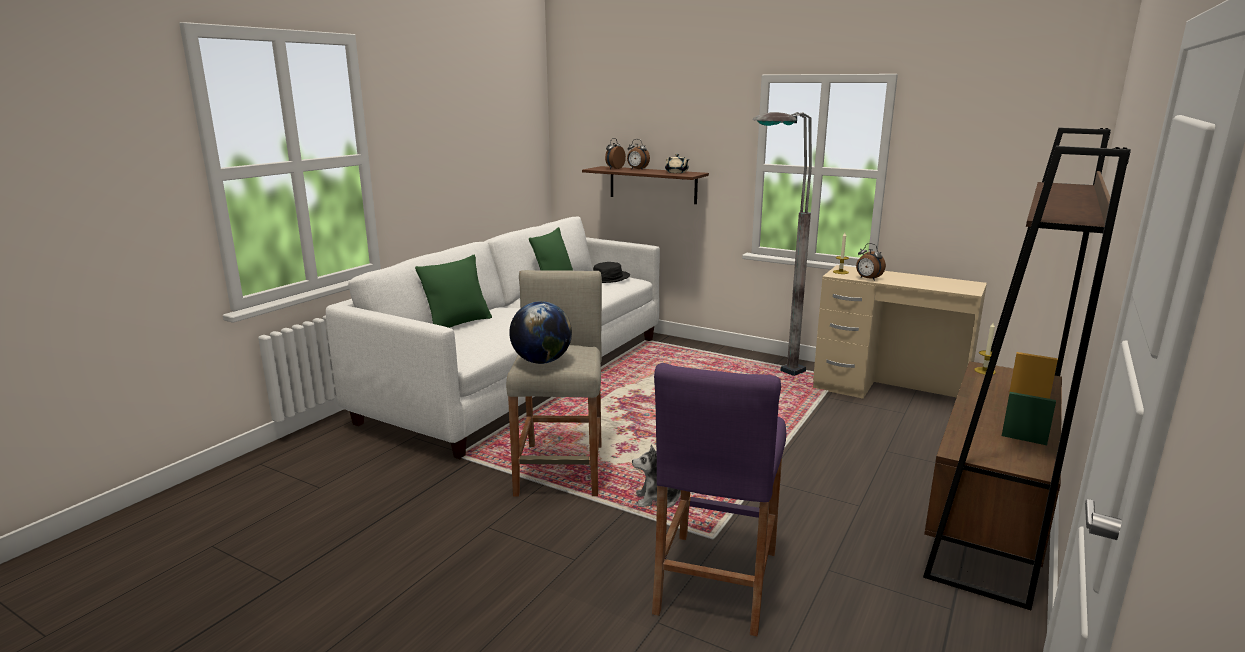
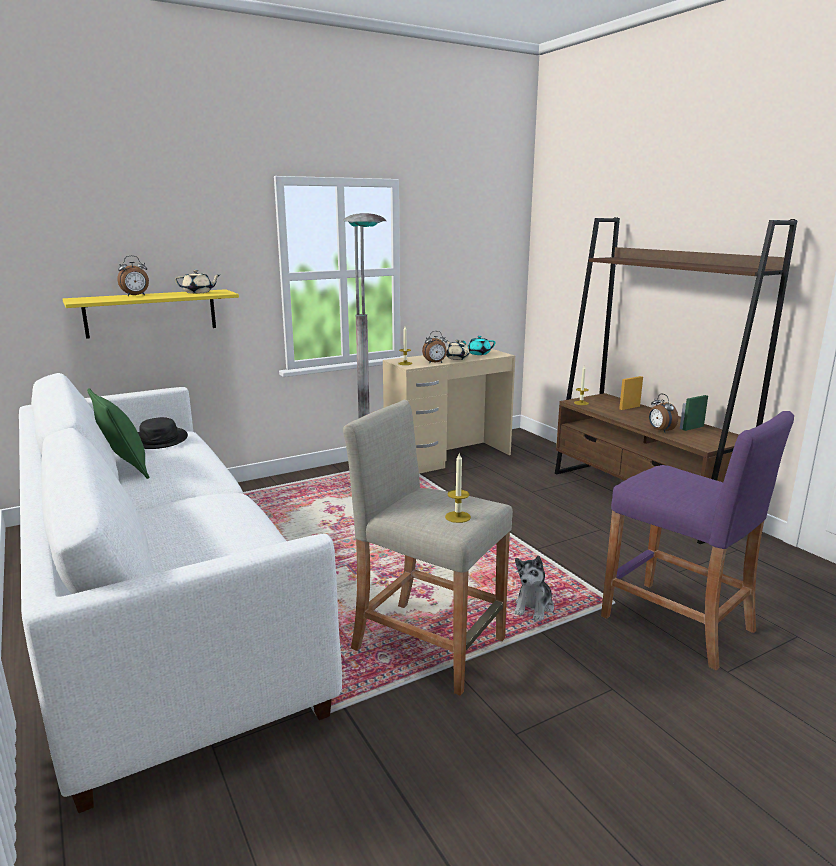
camera: 60 degrees left, 0 degrees up
green pillow [415,255,492,328] -> none
globe [509,301,572,364] -> candle [445,453,471,523]
brown shelf [582,166,709,204] -> yellow shelf [63,289,239,339]
alarm clock [605,138,626,169] -> alarm clock moved to [649,394,678,433]
none -> beige teapot [446,340,469,360]
none -> turquoise teapot [462,336,495,355]

